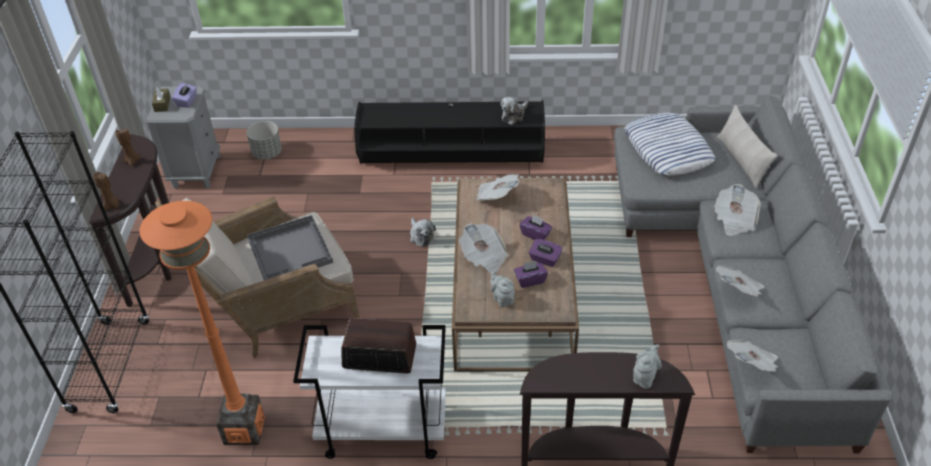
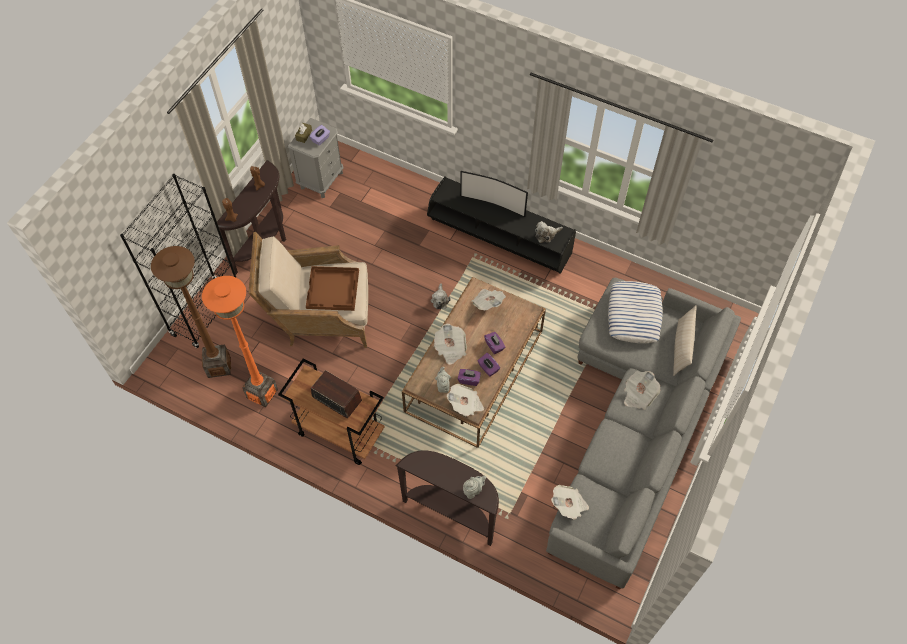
camera: 25 degrees right, 15 degrees up
grey planter [246,121,282,160] -> none
grey tray [247,215,333,280] -> brown tray [306,266,359,311]
white cart [293,325,446,459] -> brown cart [278,359,385,465]
newspaper [716,266,764,297] -> newspaper moved to [447,384,484,416]
none -> brown floor lamp [151,246,231,378]
none -> television [460,171,528,217]

